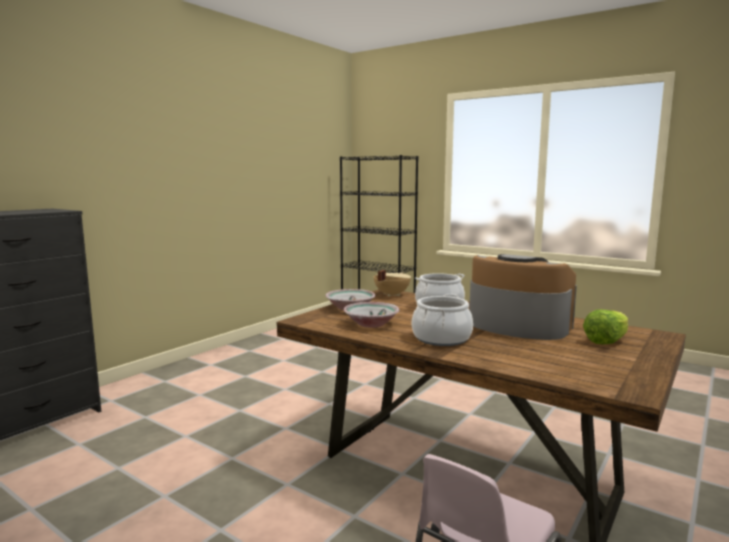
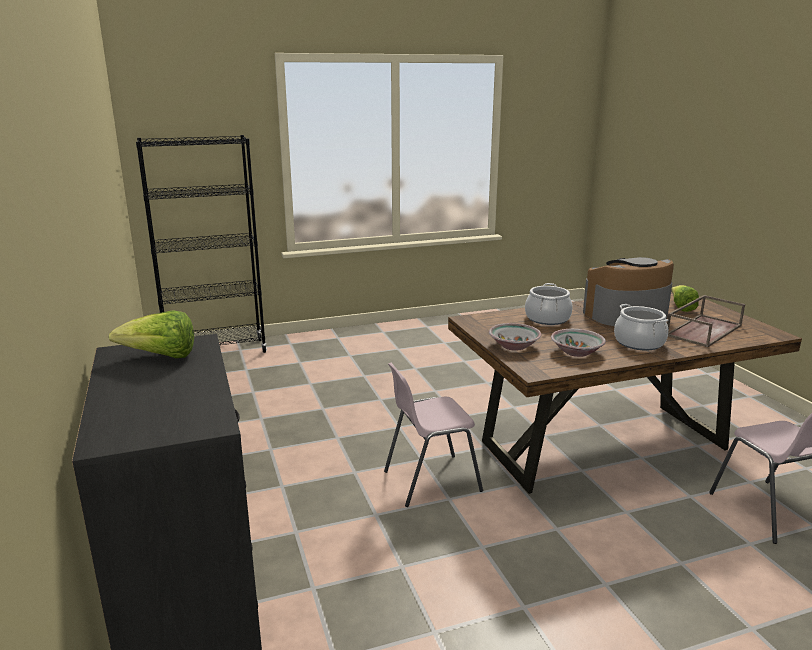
camera: 55 degrees left, 10 degrees up
beige cooking pot [374,270,411,297] -> none
none -> lettuce [109,310,194,358]
none -> pink chair [384,363,483,507]
none -> brown tray [667,295,745,347]

